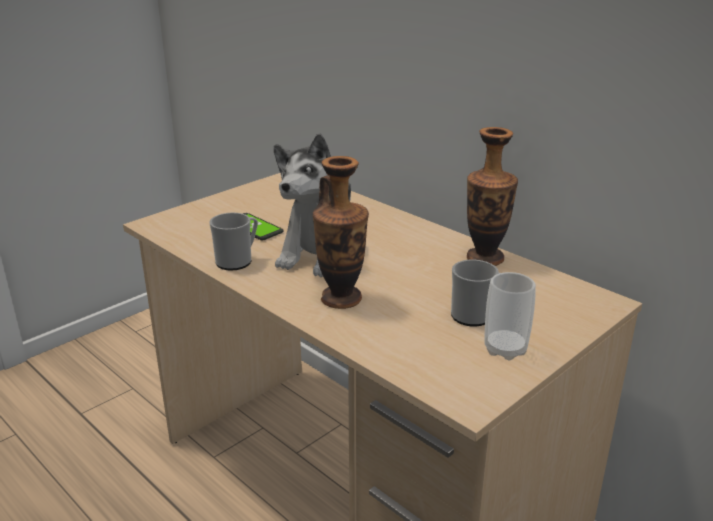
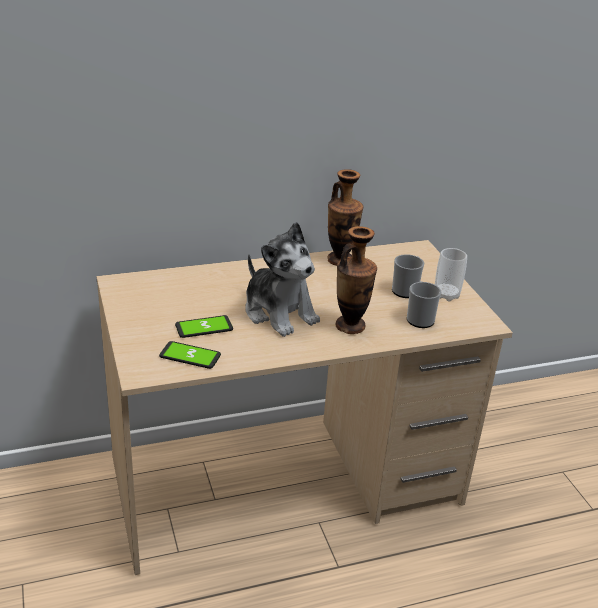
camera: 65 degrees left, 5 degrees up
mug [210,213,258,271] -> mug moved to [407,281,441,328]
none -> phone [159,341,221,369]

